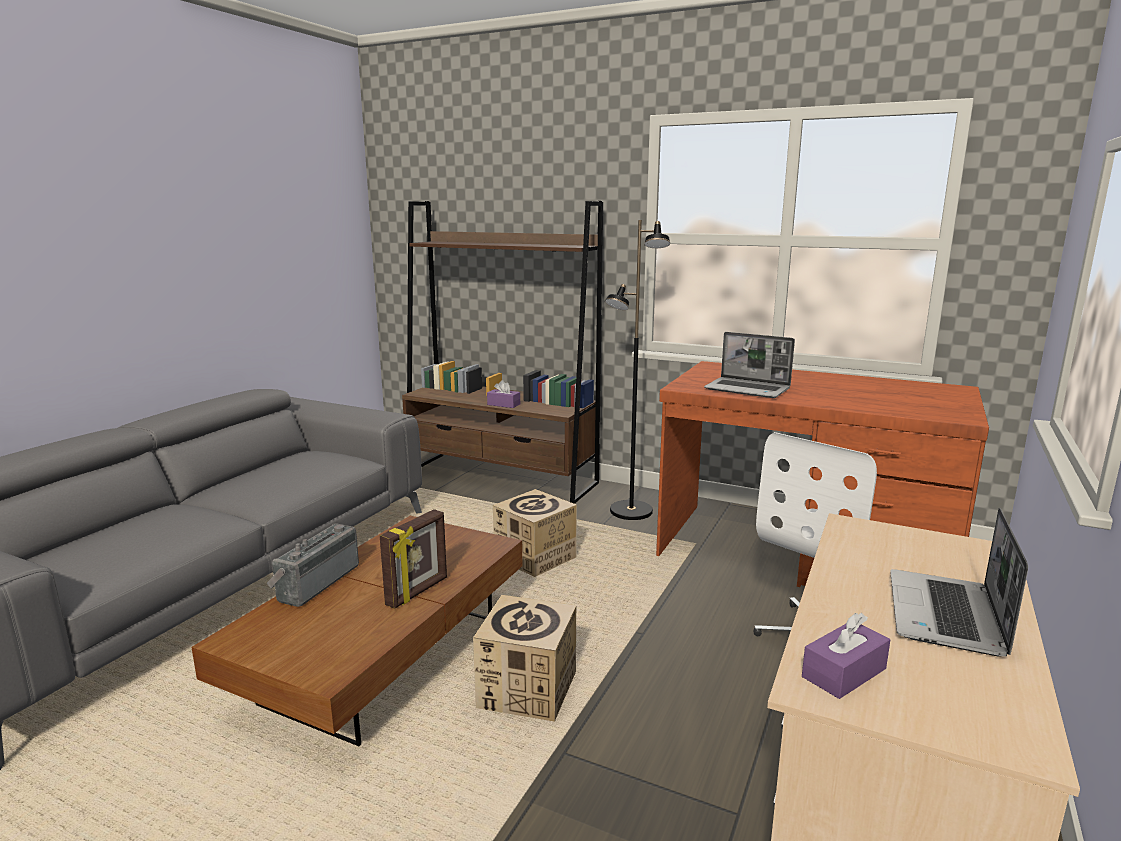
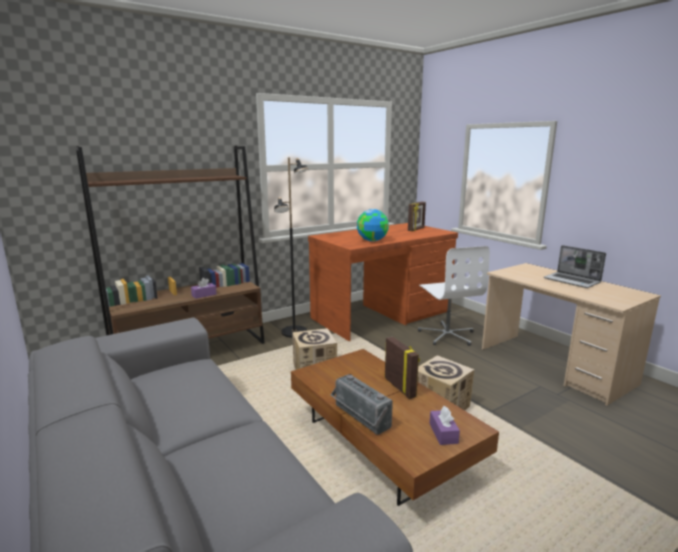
camera: 60 degrees left, 0 degrees up
laptop [704,332,795,398] -> globe [357,209,389,242]
purple tissue box [802,613,890,699] -> purple tissue box moved to [429,406,460,445]
none -> picture frame [408,202,426,231]

